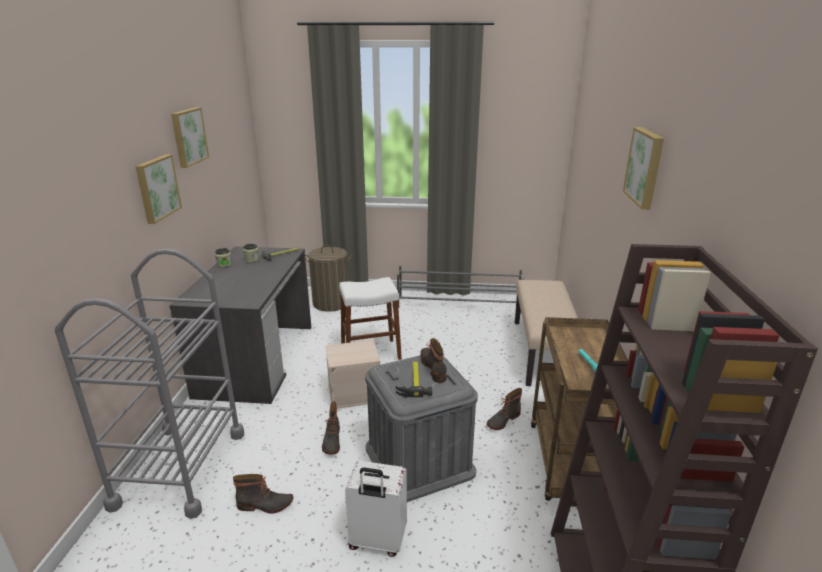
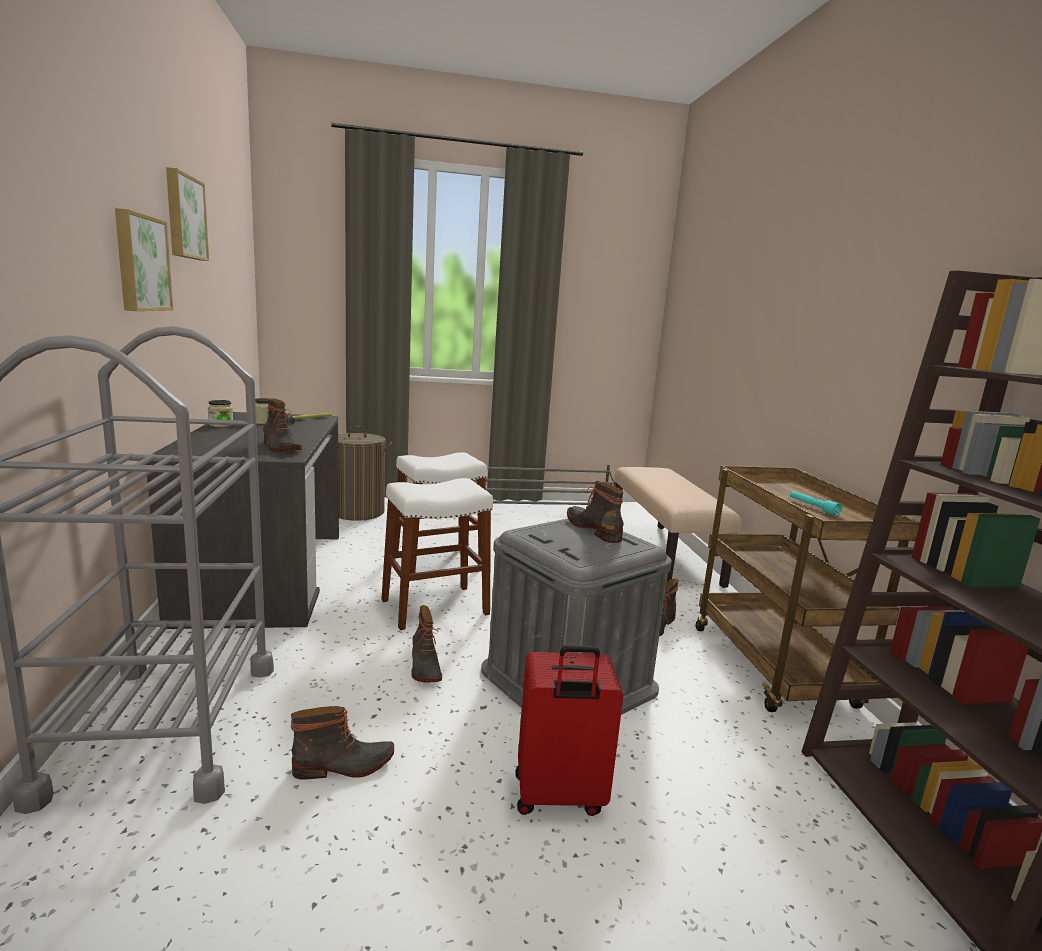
camera: 15 degrees left, 10 degrees down
beige storage box [325,340,381,409] -> white stool [381,478,493,630]
white suitcase [345,461,407,557] -> red suitcase [515,645,623,816]
hammer [396,362,432,397] -> none
picture [623,127,664,210] -> none
none -> boot [263,398,302,452]

